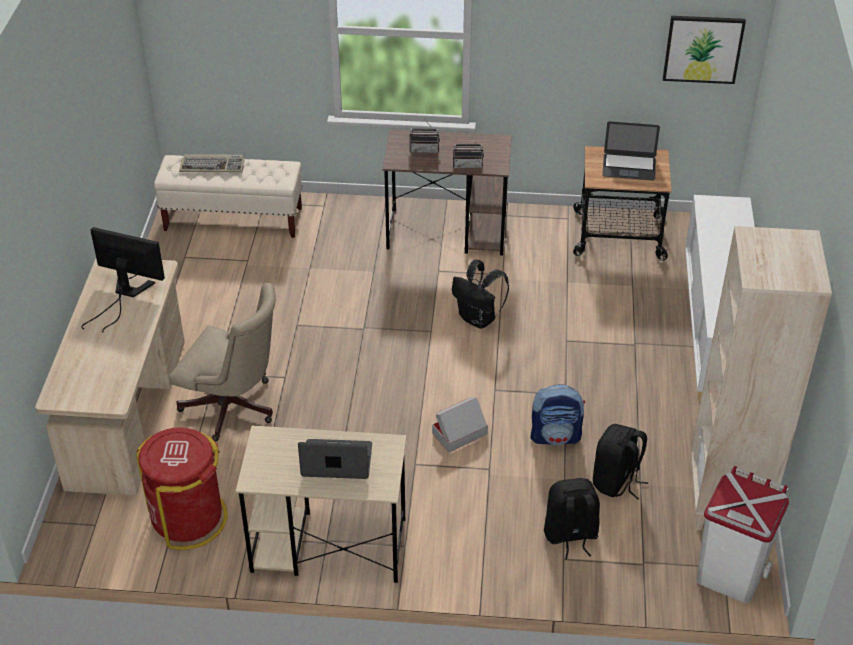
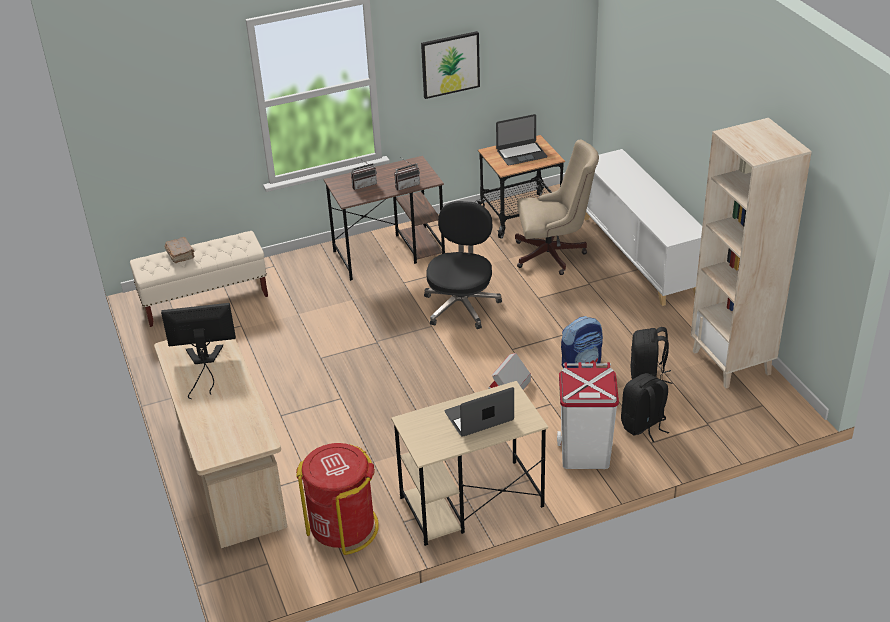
camera: 25 degrees left, 5 degrees down
beige office chair [169,283,276,442] -> beige office chair moved to [515,140,599,275]
keyboard [179,154,244,172] -> brown book [165,237,194,263]
black backpack [452,260,509,329] -> black office chair [424,201,502,329]
picture [663,16,746,84] -> picture moved to [421,31,480,99]
white trash can [697,466,789,603] -> white trash can moved to [557,362,619,469]

